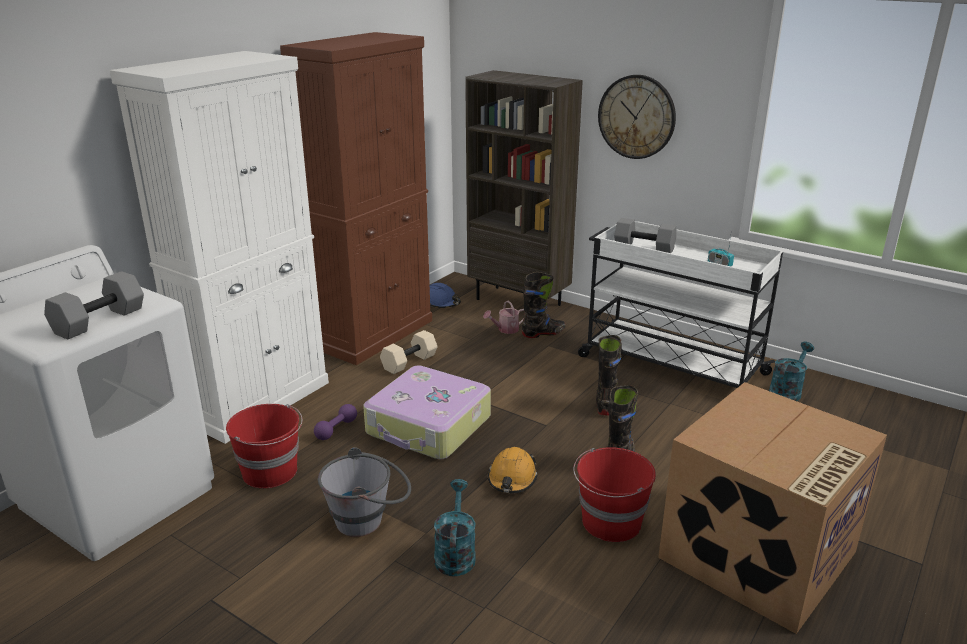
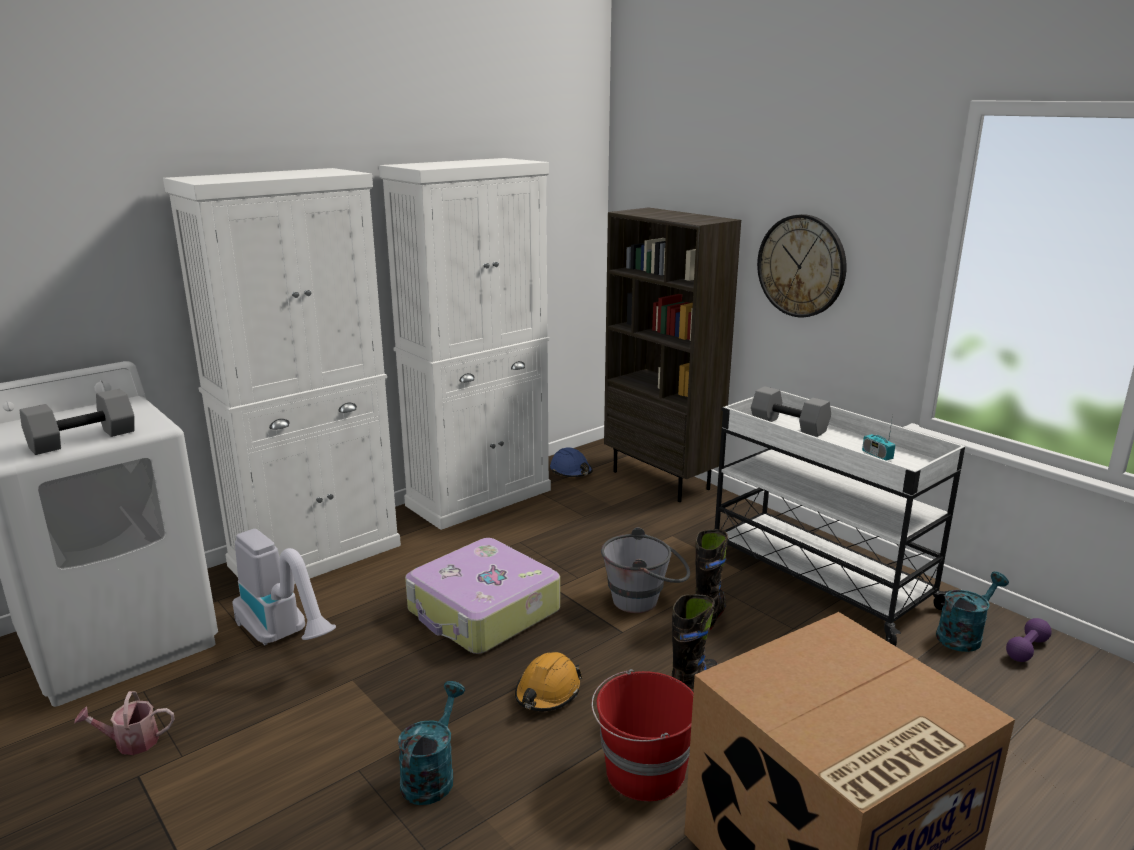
camera: 15 degrees right, 5 degrees down
red bucket [226,404,303,488] -> vacuum cleaner [232,529,336,646]
brown cabinet [280,32,432,365] -> white cabinet [379,158,551,530]
purple dumbbell [314,404,357,440] -> purple dumbbell moved to [1006,618,1052,662]
grey bucket [318,447,411,537] -> grey bucket moved to [601,527,690,613]
beige dumbbell [380,330,438,374] -> none
watering can [483,301,524,334] -> watering can moved to [74,691,174,755]
black boot [521,272,566,338] -> none

